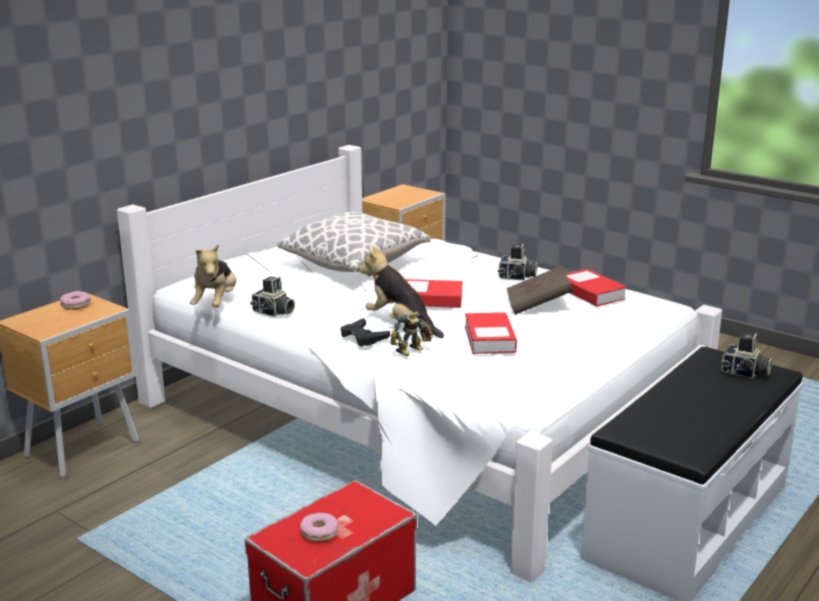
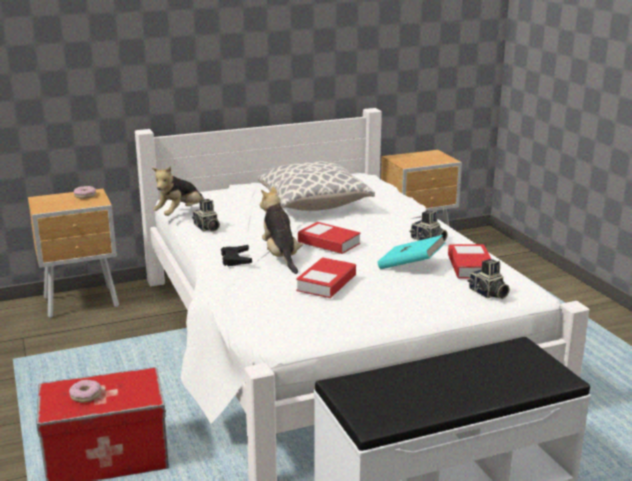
camera: 30 degrees right, 0 degrees up
toy robot [390,311,433,356] -> none
brown book [506,266,573,315] -> turquoise book [377,235,446,269]
camera [721,333,772,378] -> camera moved to [468,259,510,299]

